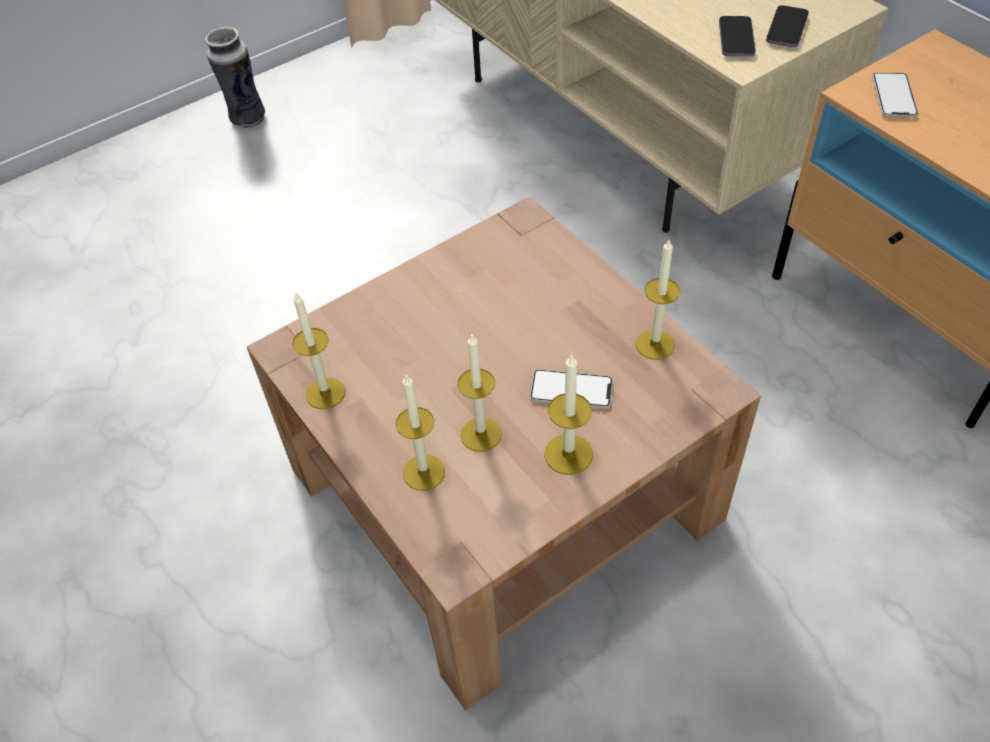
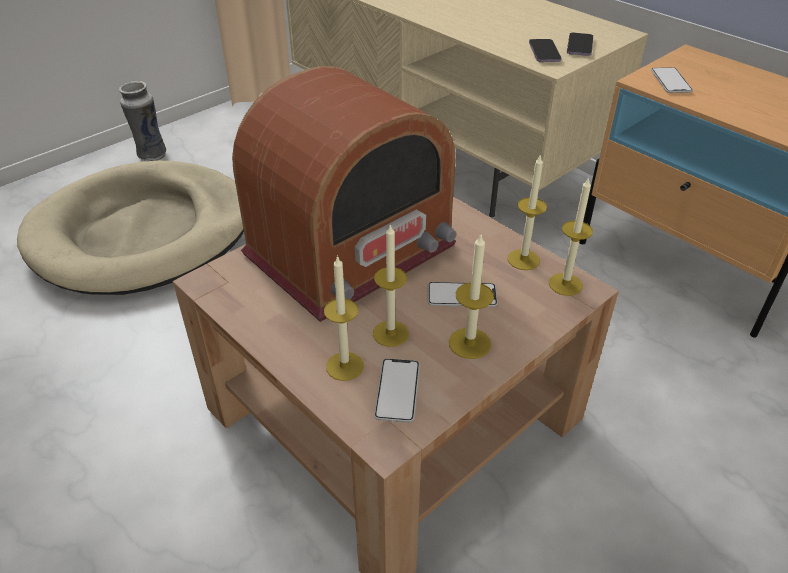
camera: 10 degrees left, 10 degrees down
candle [292,293,346,409] -> candle moved to [549,177,593,296]
none -> beige dog bed [17,161,244,295]
none -> radio [232,66,456,322]
none -> phone [374,359,420,423]

